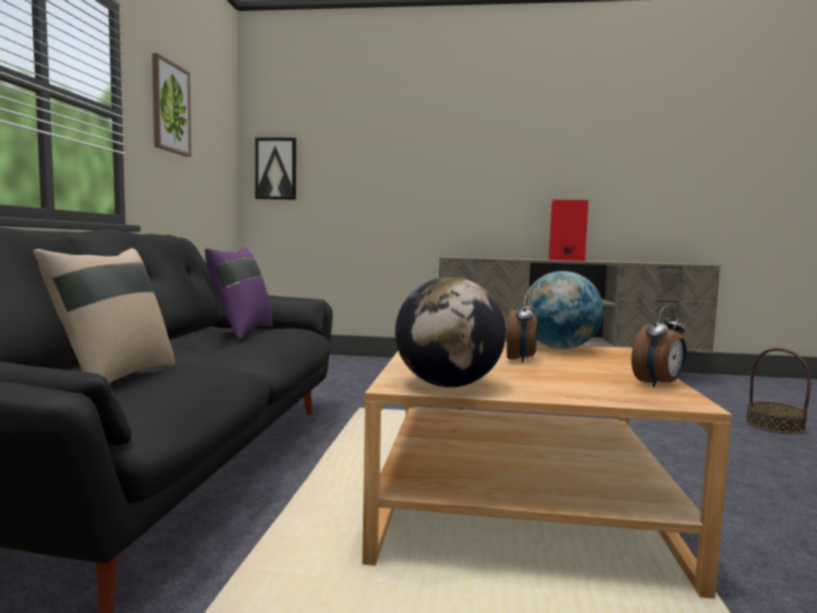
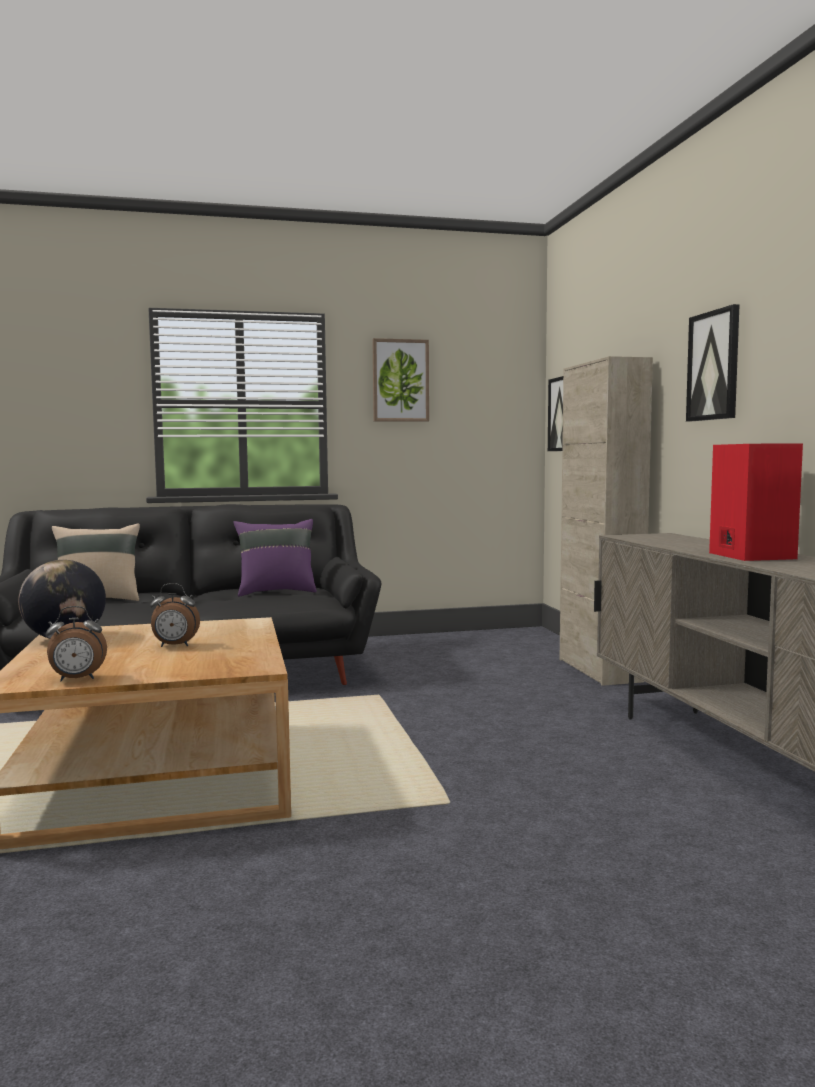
camera: 70 degrees right, 0 degrees up
globe [522,271,604,349] -> none
alarm clock [631,305,687,387] -> alarm clock turned 45 degrees counterclockwise [46,606,107,681]
basket [746,348,811,434] -> none
none -> beige cabinet [559,356,653,686]
none -> picture [686,304,739,421]

